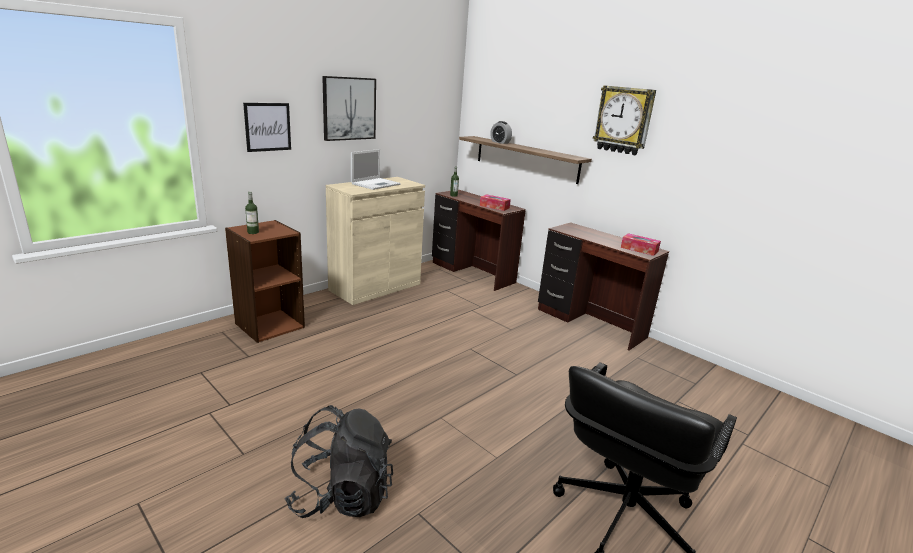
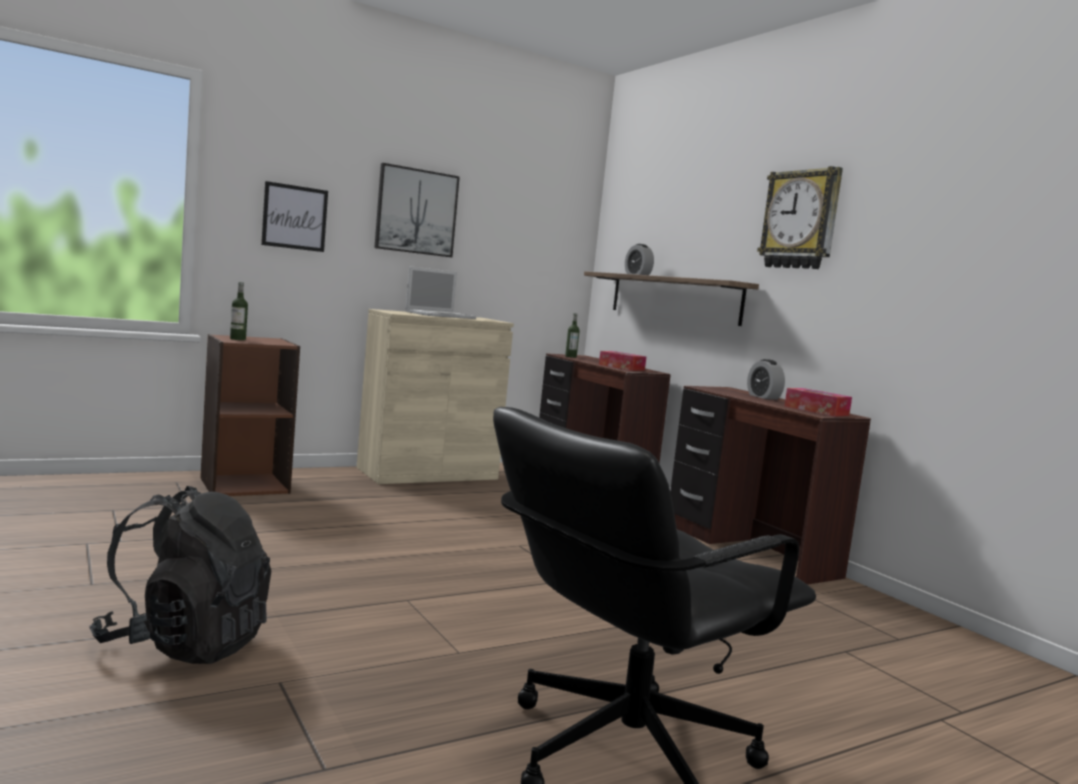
camera: 15 degrees right, 15 degrees down
none -> alarm clock [747,359,785,400]

